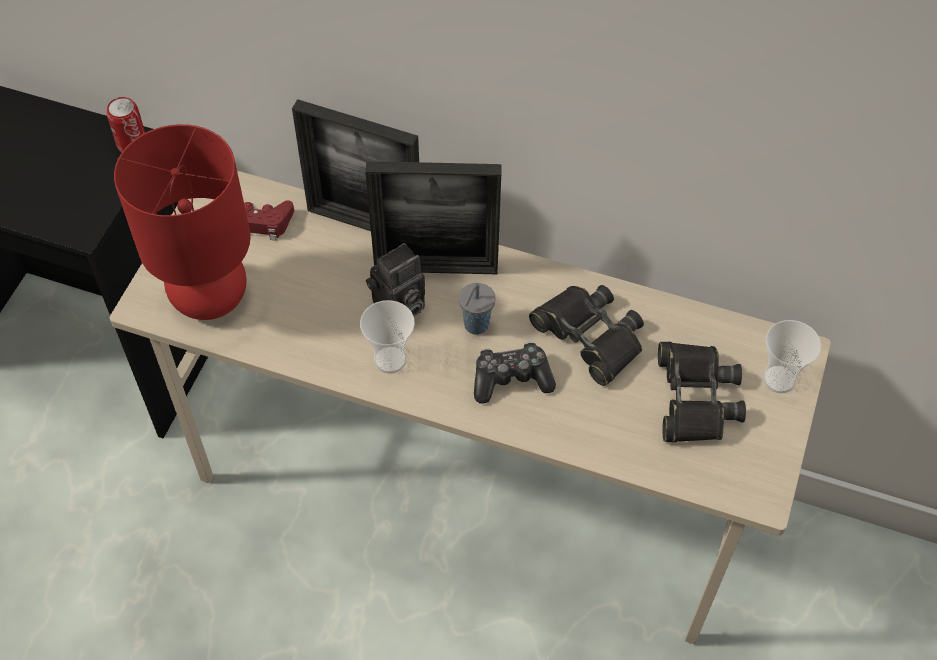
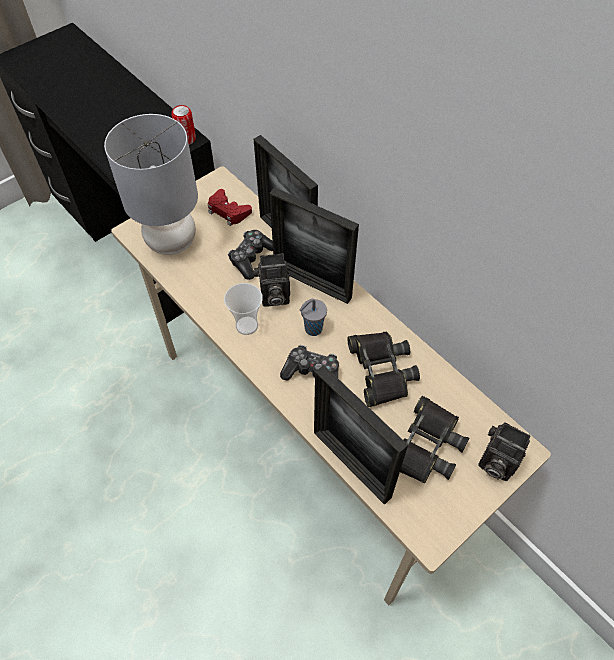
camera: 30 degrees right, 0 degrees up
red table lamp [114,124,251,320] -> grey table lamp [104,114,198,255]
cup [763,320,821,393] -> camera [478,422,530,481]
none -> game controller [228,230,273,280]
none -> picture frame [314,365,408,505]

